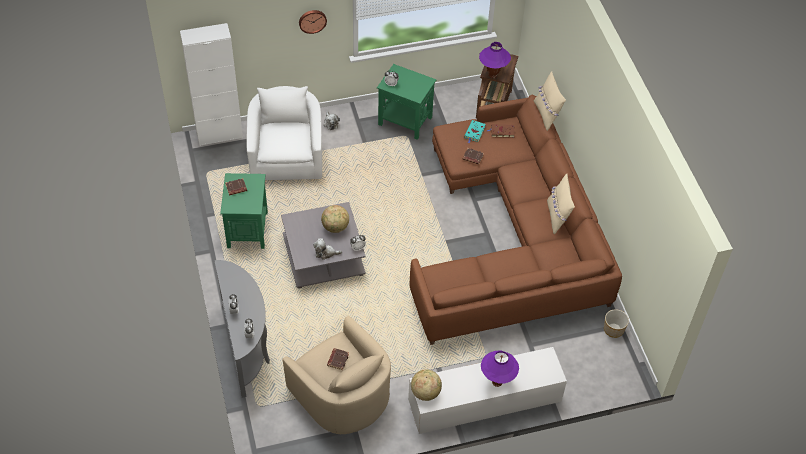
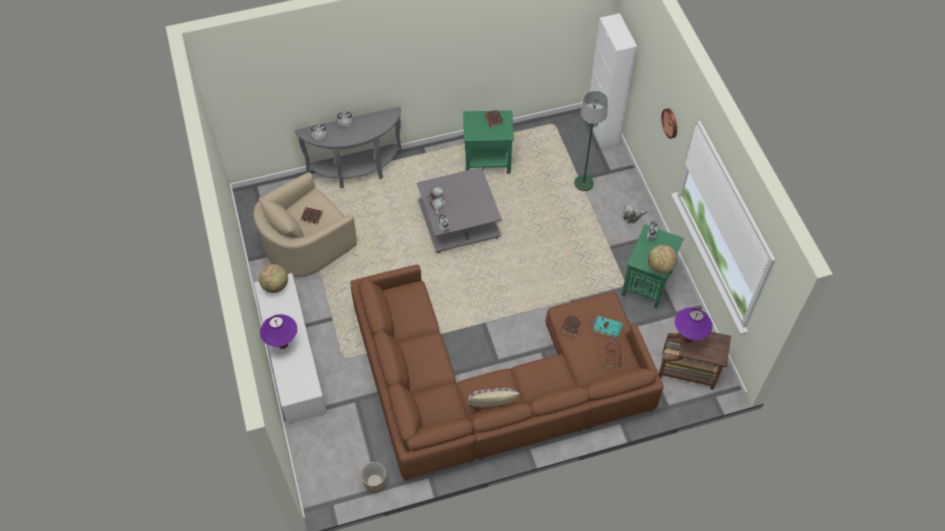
camera: 90 degrees right, 5 degrees up
white armchair [247,86,322,180] -> green floor lamp [574,91,608,191]
globe [321,205,349,233] -> globe moved to [648,245,677,274]
beige pillow [534,71,566,131] -> none

